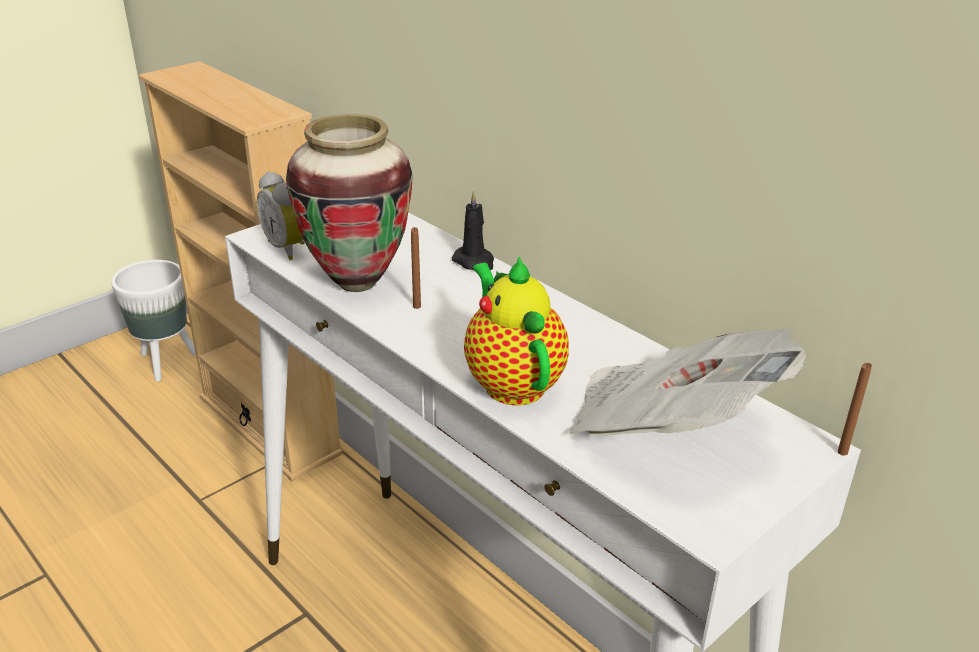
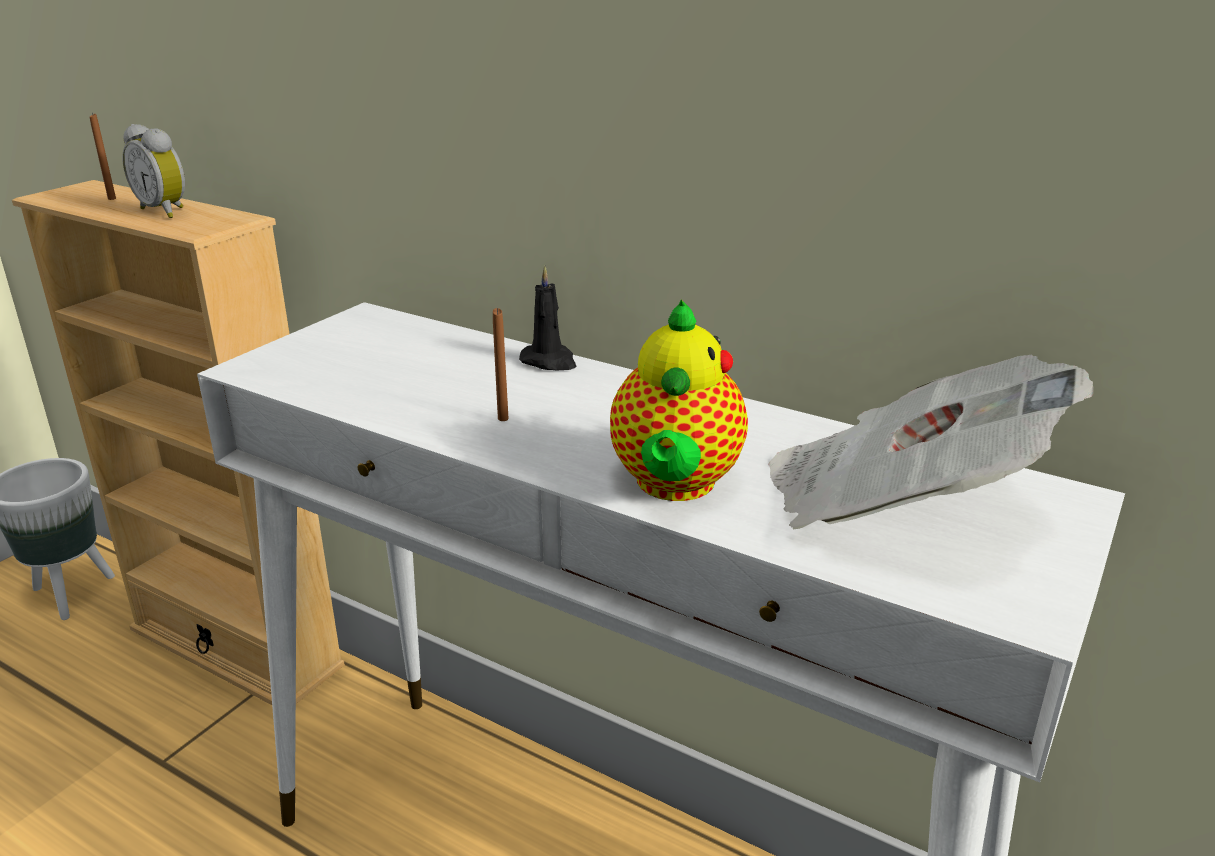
camera: 15 degrees left, 5 degrees down
alarm clock [256,171,305,260] -> alarm clock moved to [122,124,185,218]
vase [286,114,413,292] -> none
teapot [464,256,569,406] -> teapot turned 135 degrees counterclockwise [610,299,748,501]
brown candle [838,363,872,456] -> brown candle moved to [90,113,116,200]

